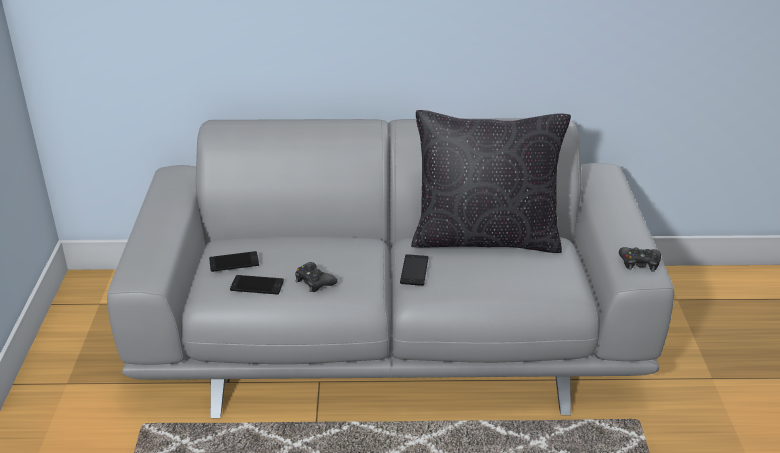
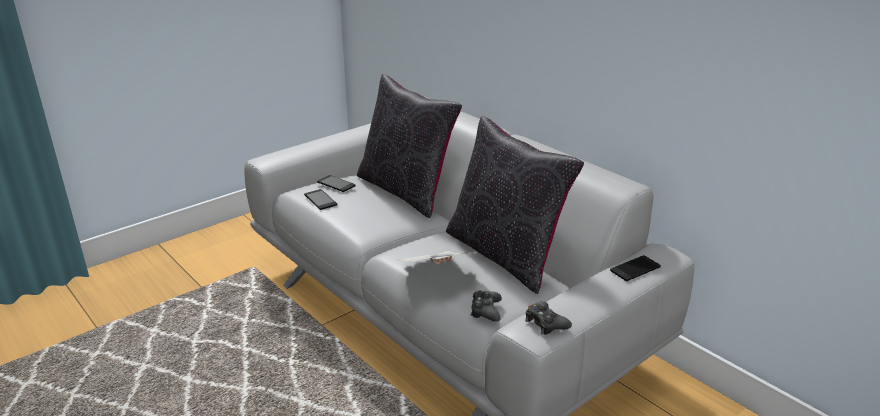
camera: 50 degrees right, 5 degrees down
black game controller [295,262,338,292] -> black game controller moved to [470,290,502,322]
phone [400,254,428,286] -> phone moved to [610,255,661,281]
none -> black pillow [357,74,462,218]
none -> newspaper [397,251,479,265]

